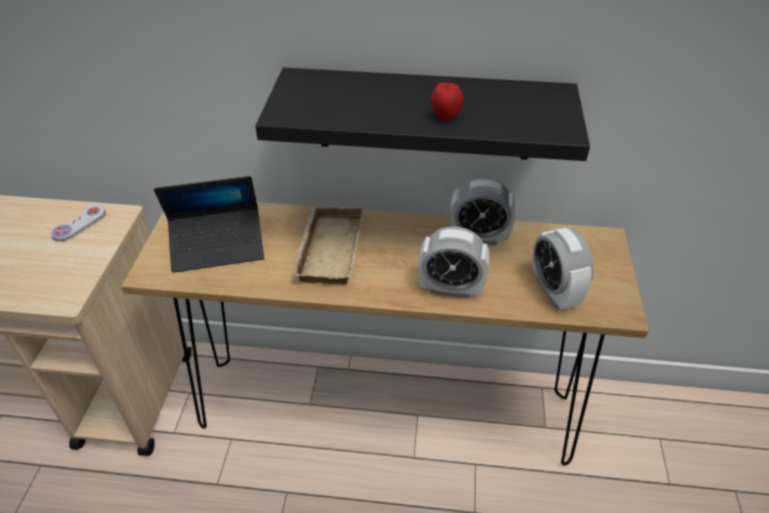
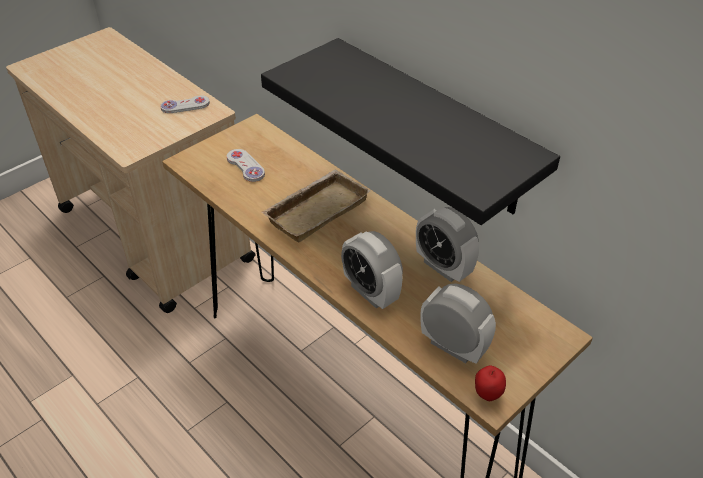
camera: 40 degrees right, 0 degrees up
laptop [154,176,264,273] -> white game controller [227,149,265,182]
apple [431,79,464,121] -> apple moved to [475,366,506,401]
alarm clock [533,227,594,310] -> alarm clock turned 105 degrees clockwise [420,284,496,364]

